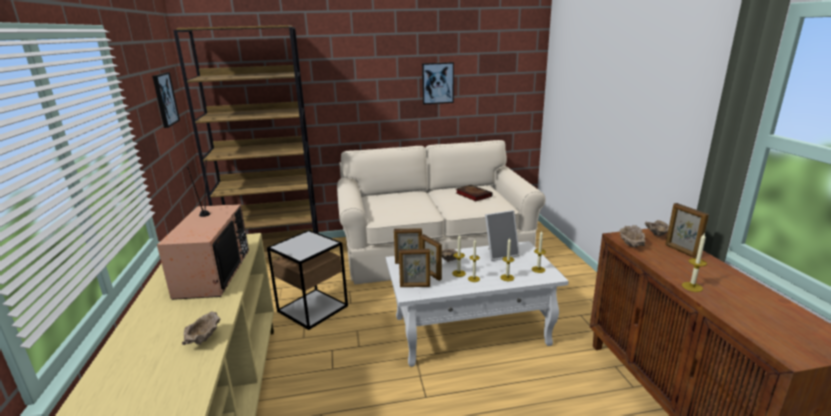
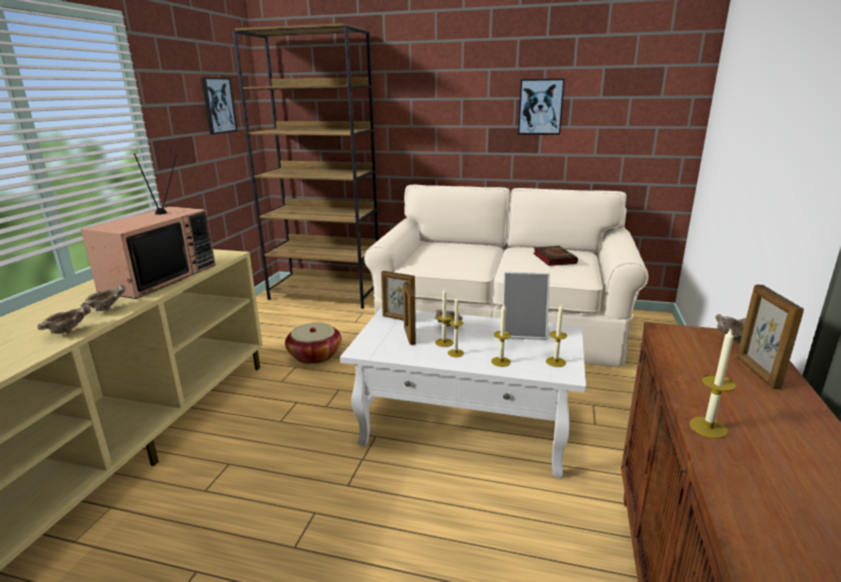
camera: 25 degrees right, 0 degrees up
side table [267,230,348,330] -> basket [285,323,342,364]
picture frame [399,249,430,287] -> none
beige bowl [619,225,646,247] -> beige bowl moved to [81,284,125,311]

